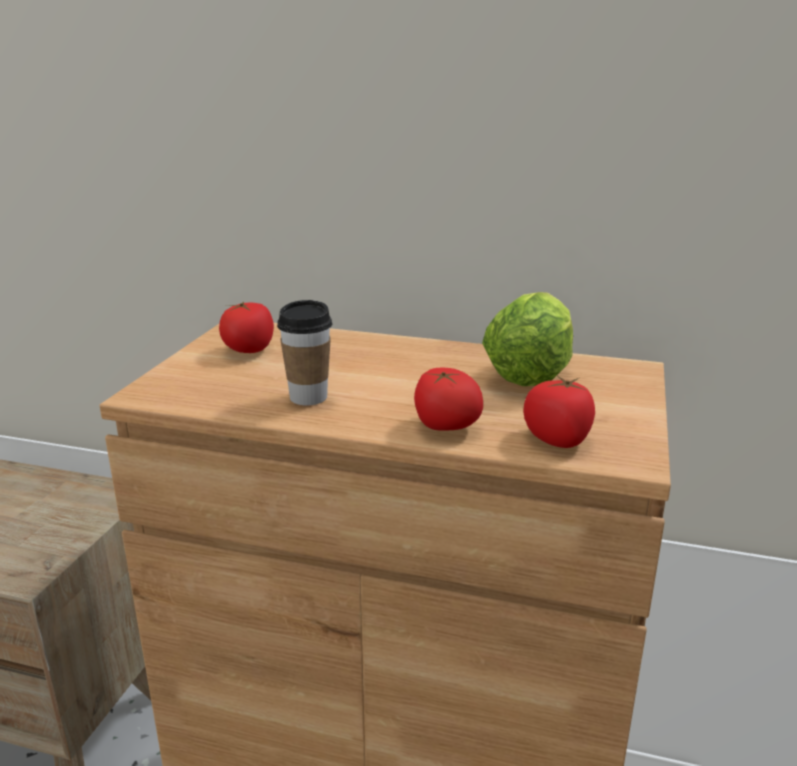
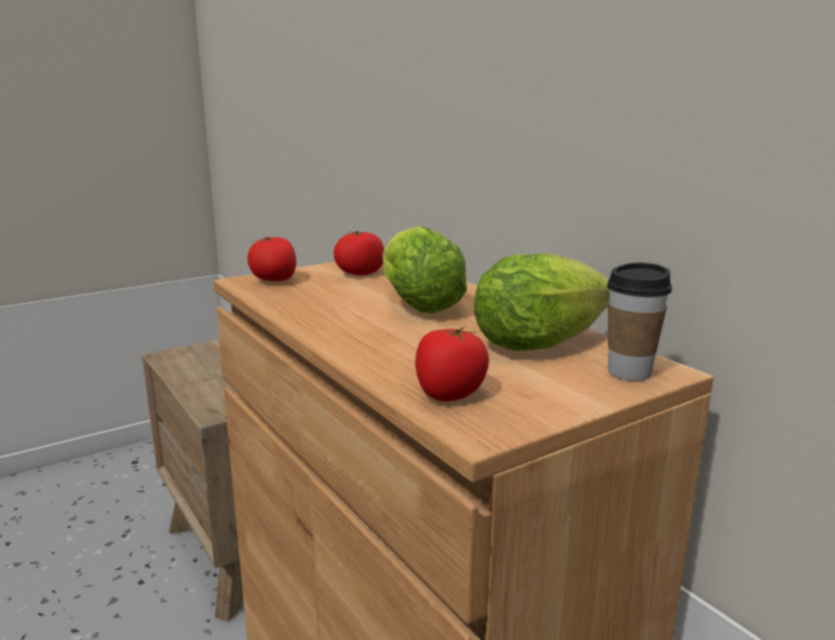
camera: 40 degrees right, 5 degrees down
cup [277,300,332,405] -> cup moved to [607,262,672,381]
tomato [414,368,483,431] -> tomato moved to [247,237,296,281]
none -> lettuce [383,226,467,314]

